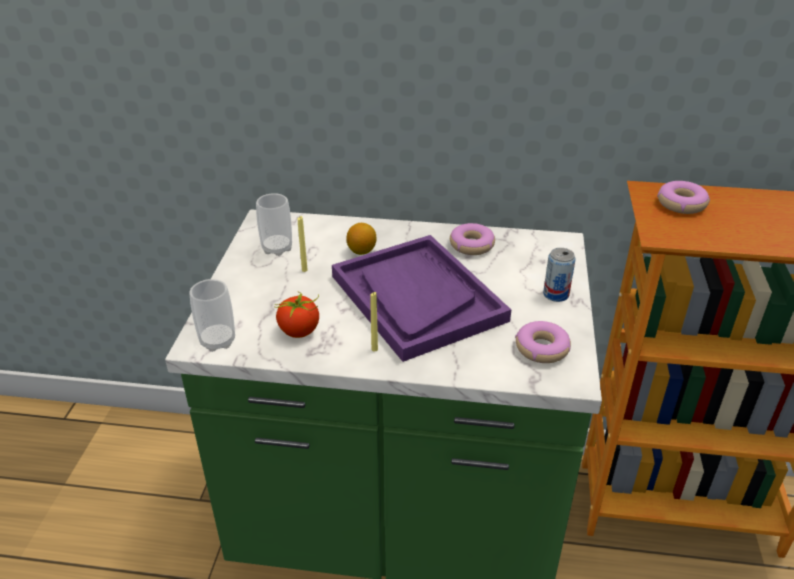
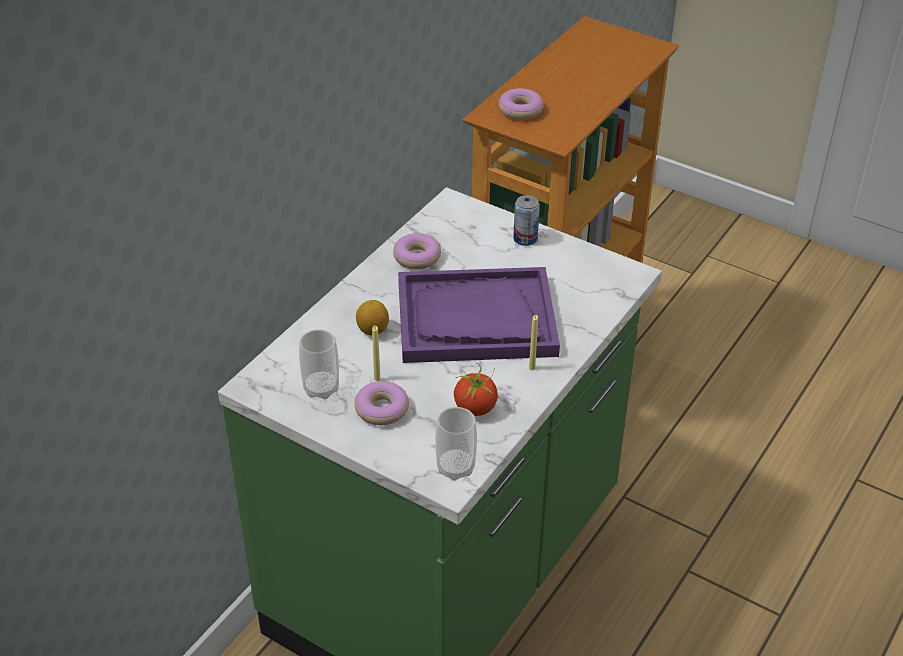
camera: 65 degrees left, 5 degrees up
donut [515,321,571,363] -> donut moved to [355,381,409,425]

